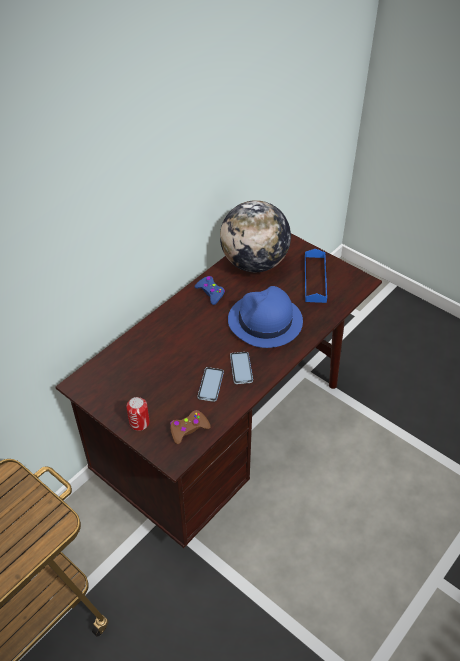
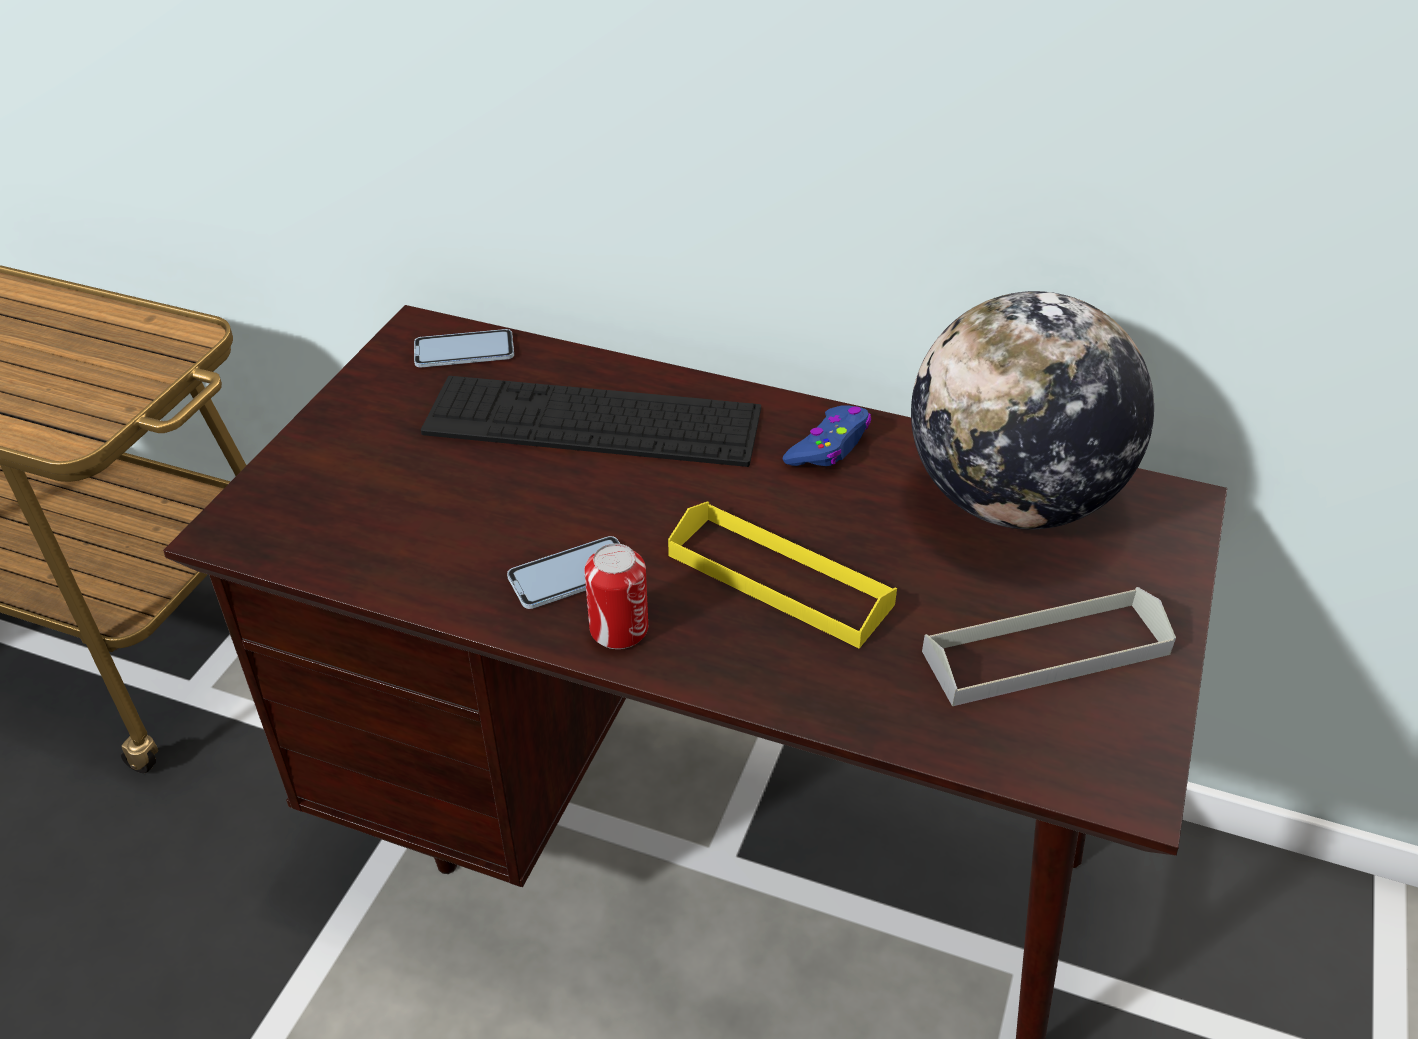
camera: 70 degrees right, 5 degrees down
can [126,397,150,431] -> can moved to [584,544,648,649]
brown game controller [170,410,211,444] -> none
phone [197,367,224,402] -> phone moved to [414,329,514,367]
blue hat [228,286,303,348] -> yellow tray [668,501,897,649]
blue tray [305,249,327,303] -> grey tray [922,587,1176,706]
none -> keyboard [421,376,761,467]

